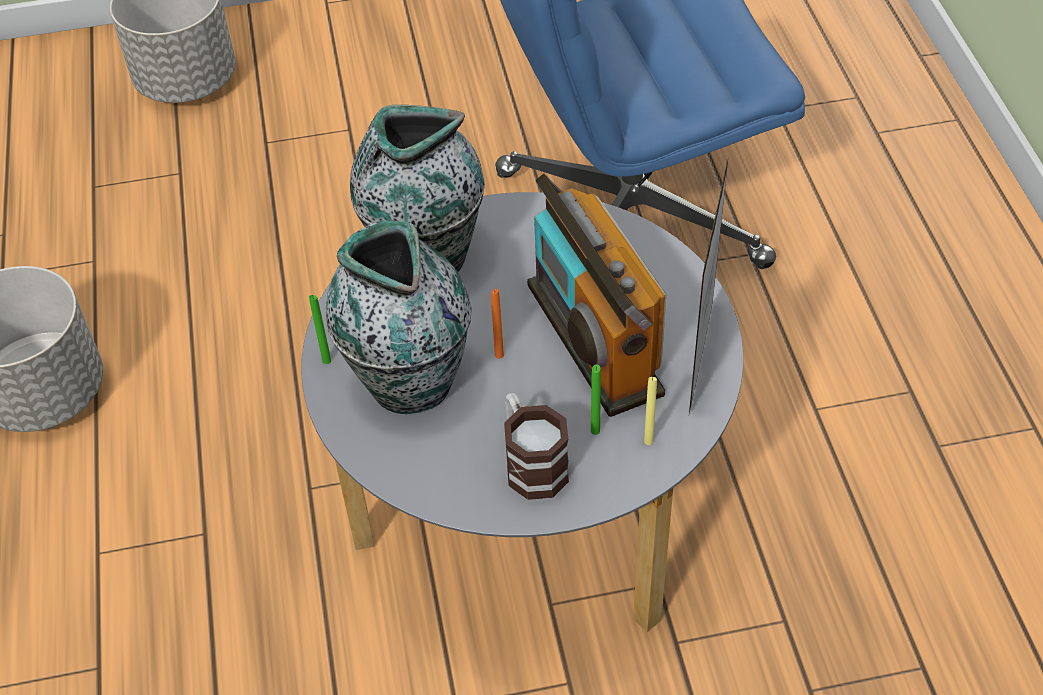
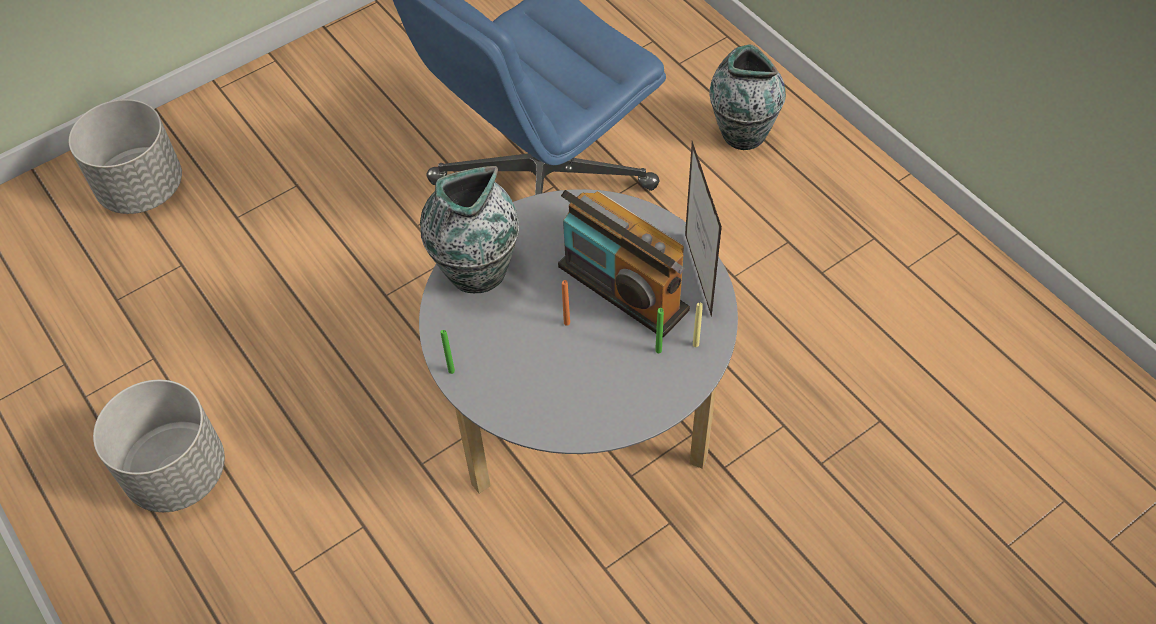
camera: 25 degrees left, 5 degrees up
vase [326,220,472,414] -> vase moved to [709,45,786,150]
mug [504,393,569,500] -> none

